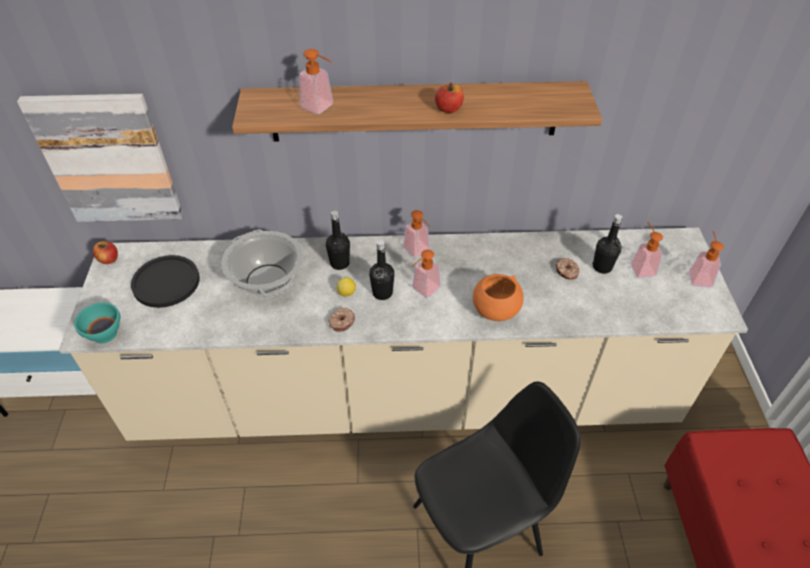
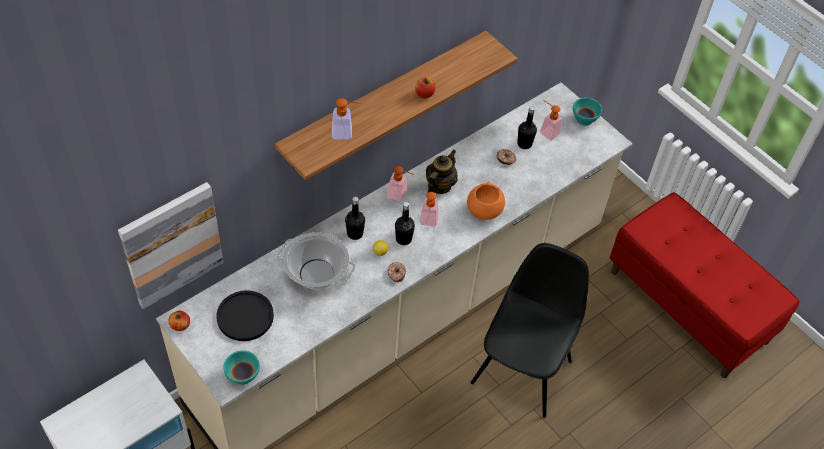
camera: 40 degrees left, 5 degrees up
soap dispenser [689,231,724,288] -> turquoise bowl [573,97,602,126]
none -> teapot [426,150,458,194]

